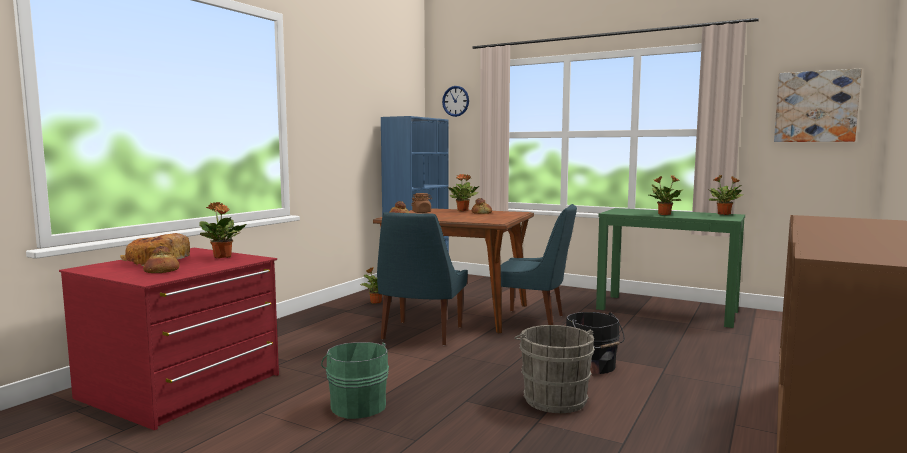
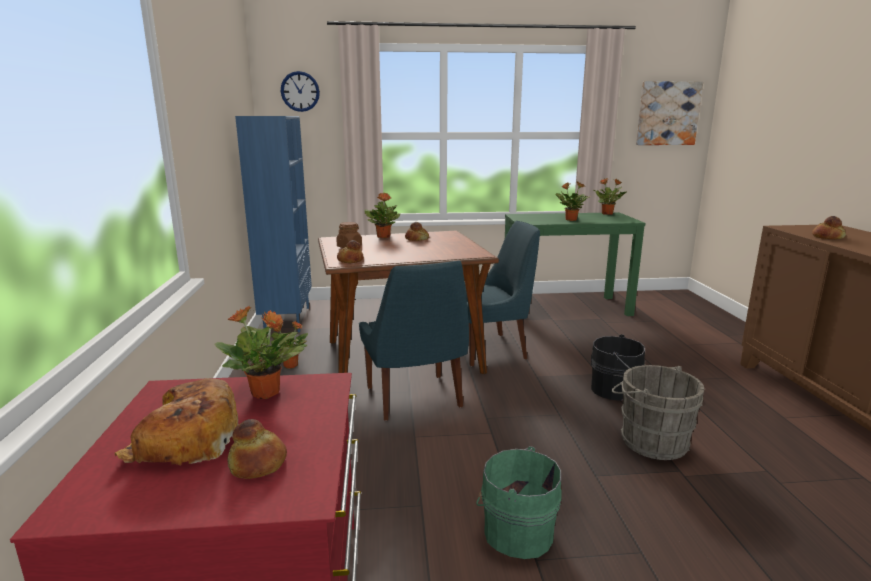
camera: 35 degrees left, 10 degrees up
none -> bread [812,216,846,239]

